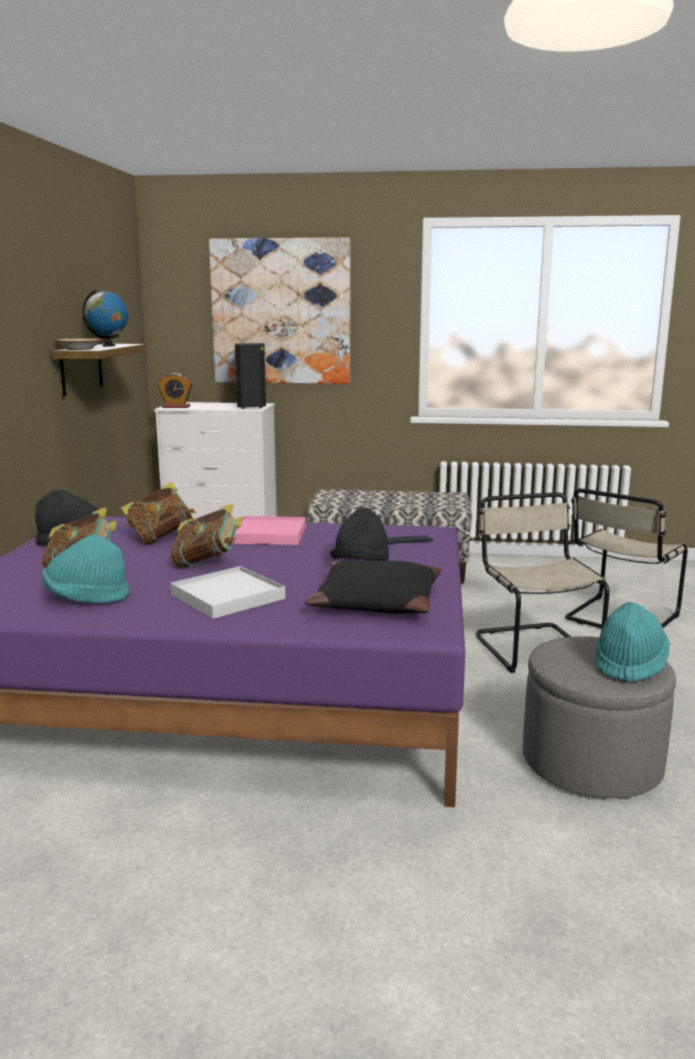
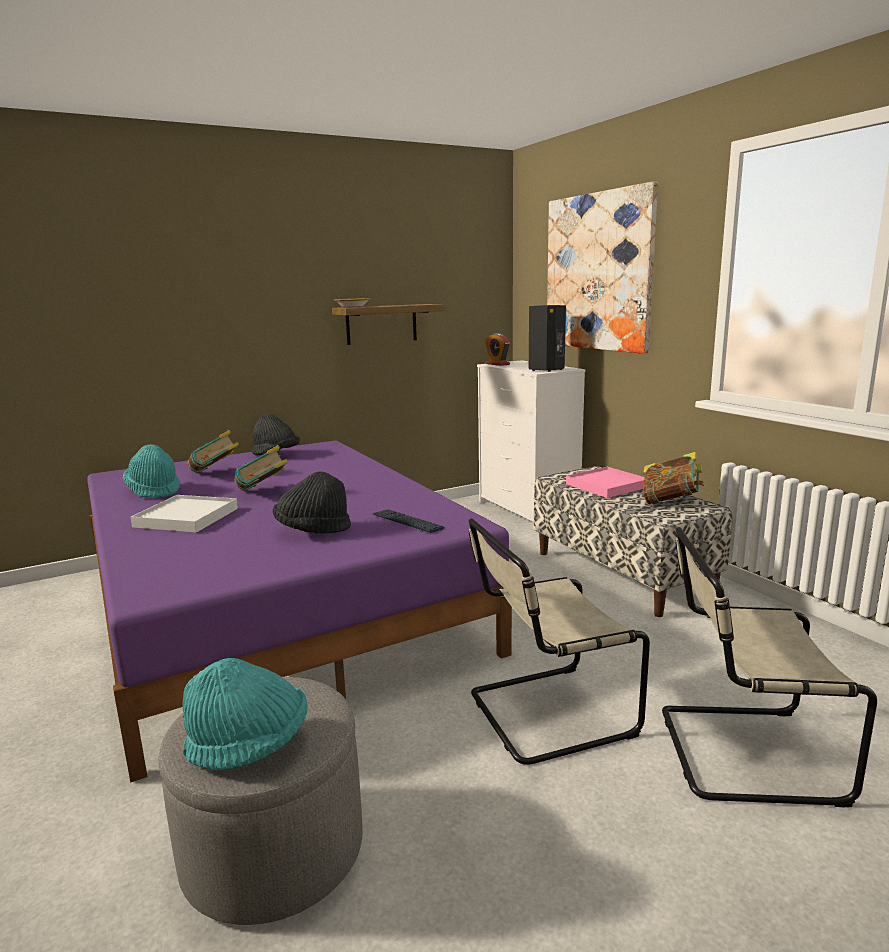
camera: 55 degrees right, 0 degrees up
globe [82,290,128,347] -> none
book [121,482,197,545] -> book moved to [643,452,704,504]
pink tray [232,516,306,545] -> pink tray moved to [566,467,645,498]
black pillow [305,560,442,614] -> none
beige chair [476,492,609,673] -> beige chair turned 150 degrees counterclockwise [468,518,650,765]

